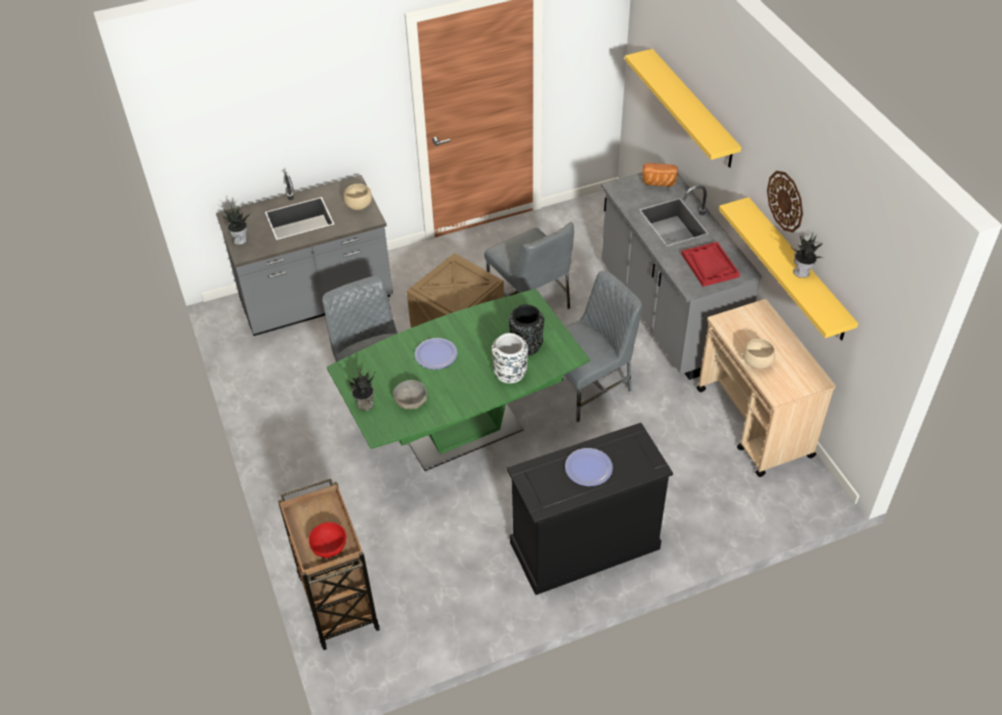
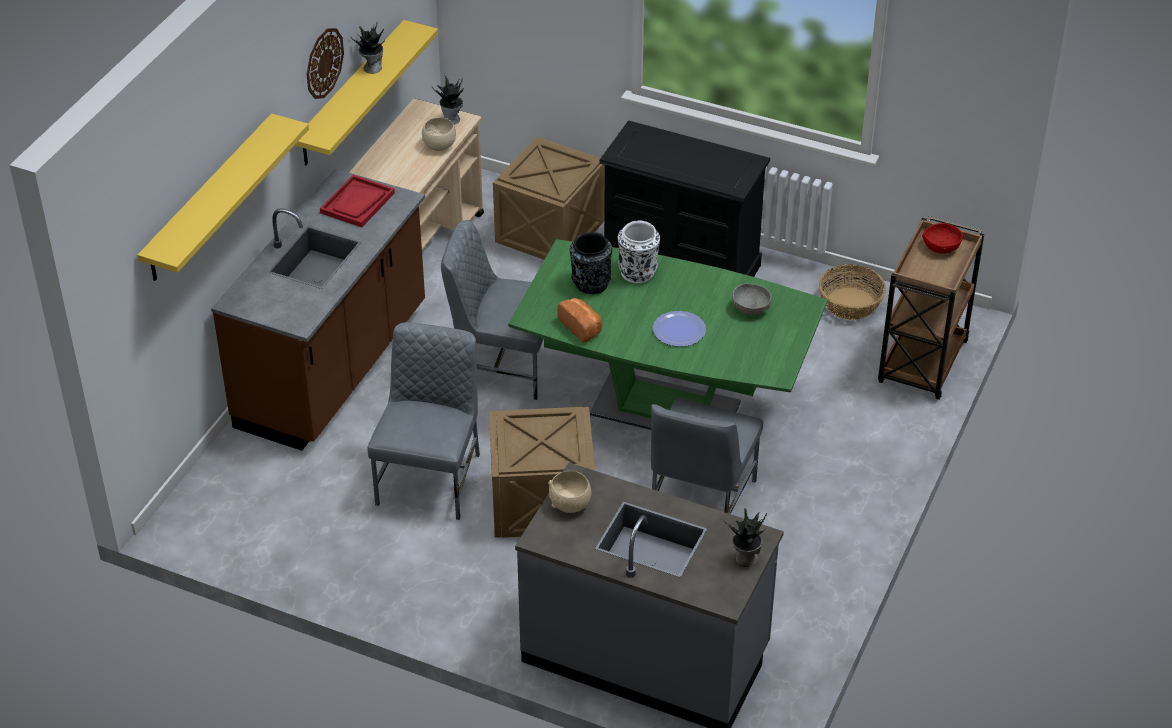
camera: 135 degrees left, 5 degrees down
potted plant [343,368,375,411] -> potted plant moved to [432,74,464,125]
plate [565,448,613,486] -> none
grey counter [601,173,762,380] -> brown counter [211,169,425,451]
bread [642,163,678,187] -> bread moved to [557,298,602,342]
none -> crate [493,137,605,260]
none -> basket [819,264,886,320]

